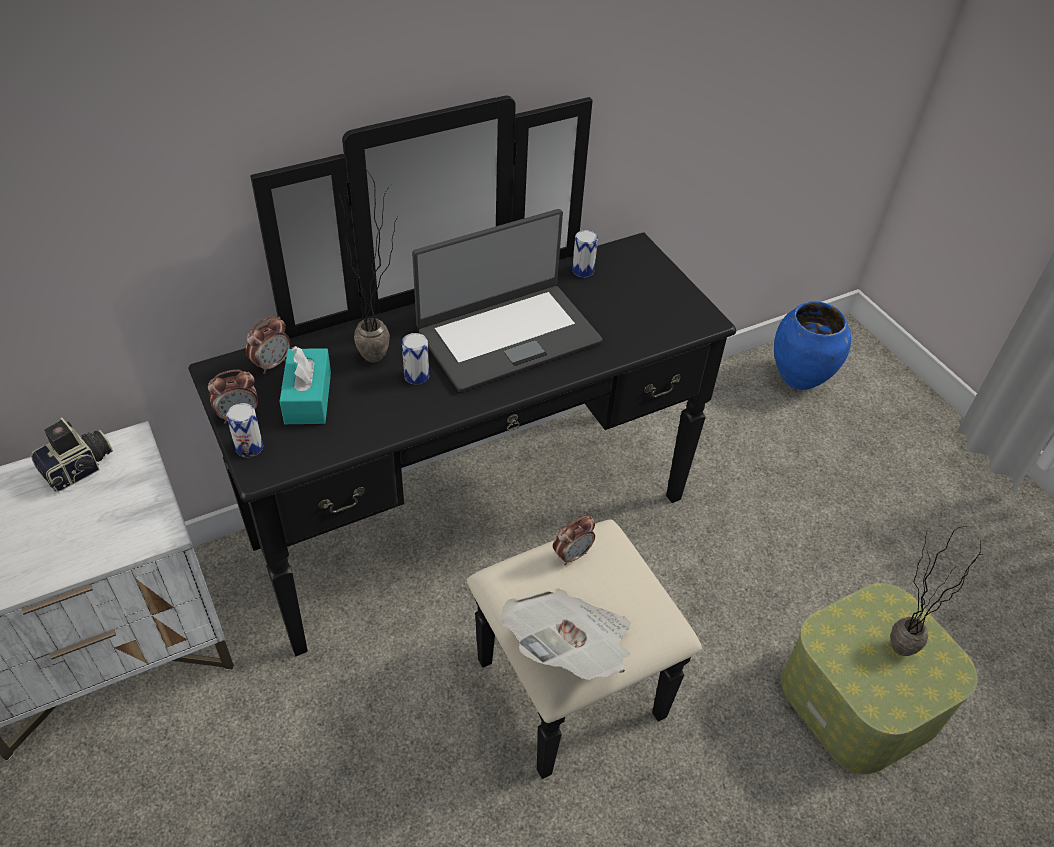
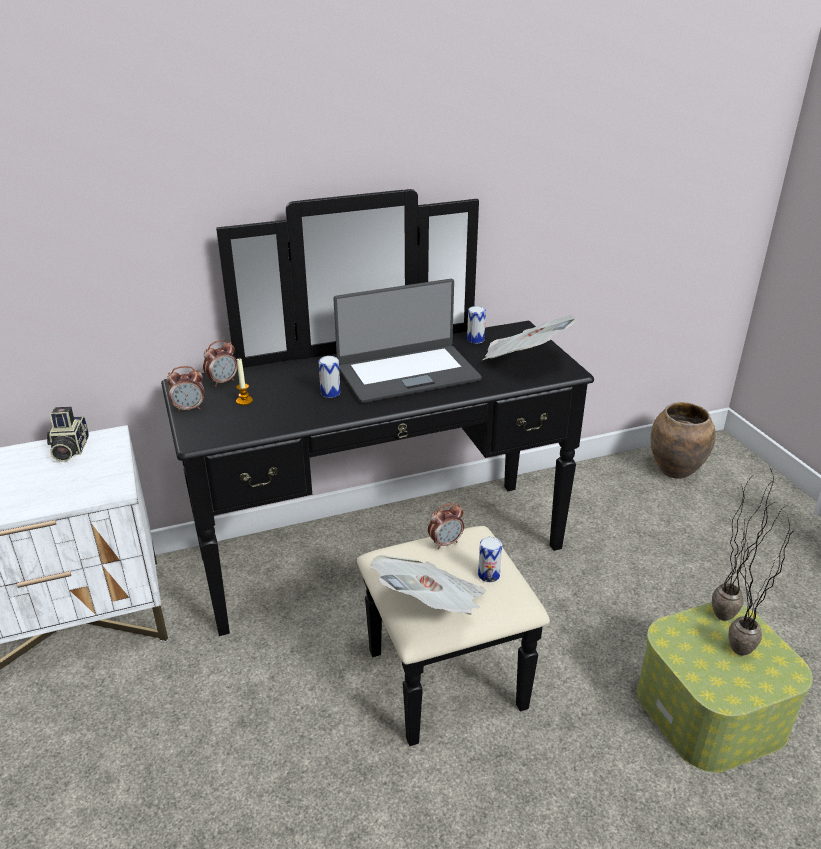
camera: 10 degrees right, 15 degrees down
camera [31,417,113,492] -> camera turned 120 degrees clockwise [47,407,89,462]
can [226,403,263,457] -> can moved to [478,537,502,582]
turquoise tissue box [279,346,331,424] -> candle [236,359,253,405]
potted plant [339,166,398,362] -> potted plant moved to [712,470,786,621]
blue vase [774,301,851,390] -> brown vase [651,402,716,479]
none -> newspaper [482,314,576,360]

